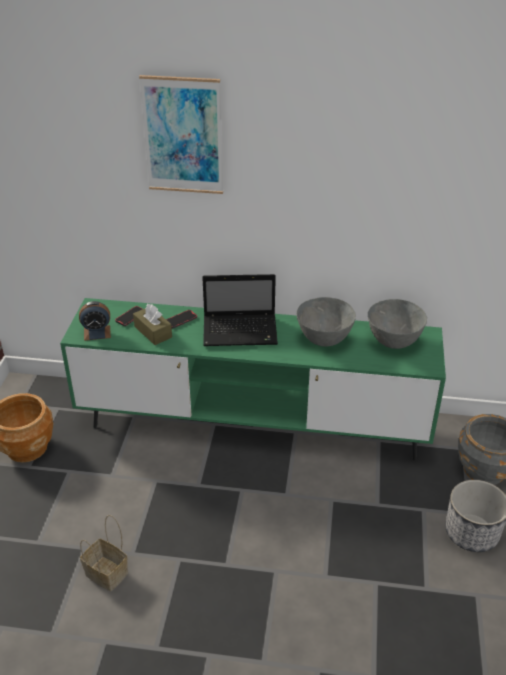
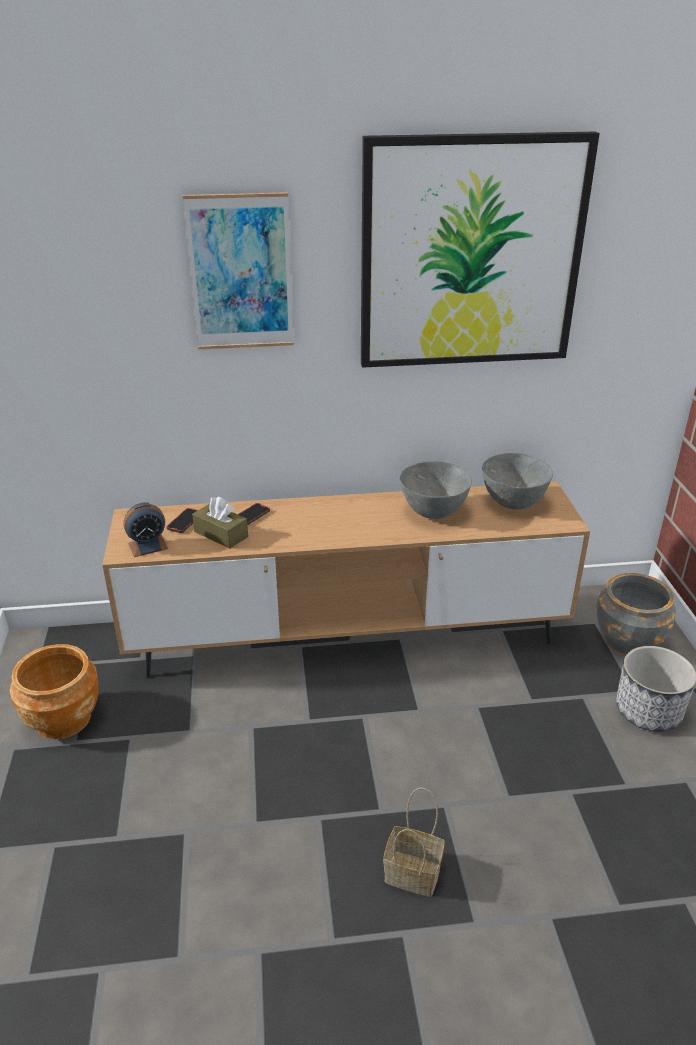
camera: 15 degrees left, 5 degrees down
green tv stand [60,298,446,461] -> brown tv stand [102,481,590,678]
basket [80,515,128,591] -> basket moved to [383,788,445,897]
laptop [202,274,278,346] -> none
none -> picture [361,132,600,368]

